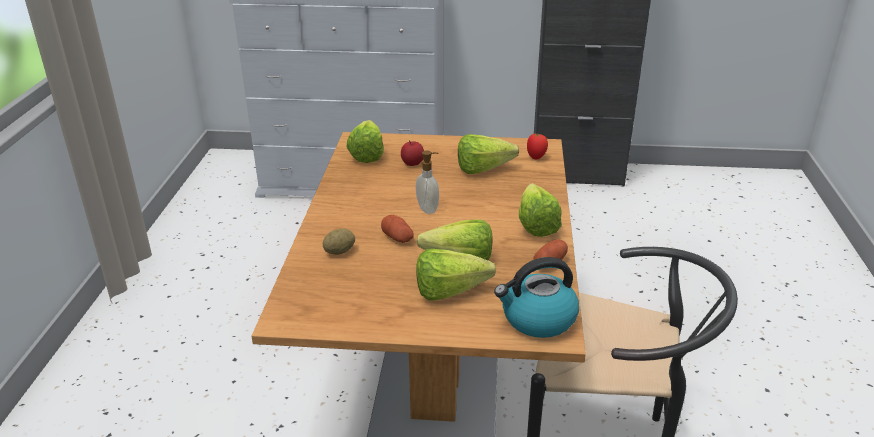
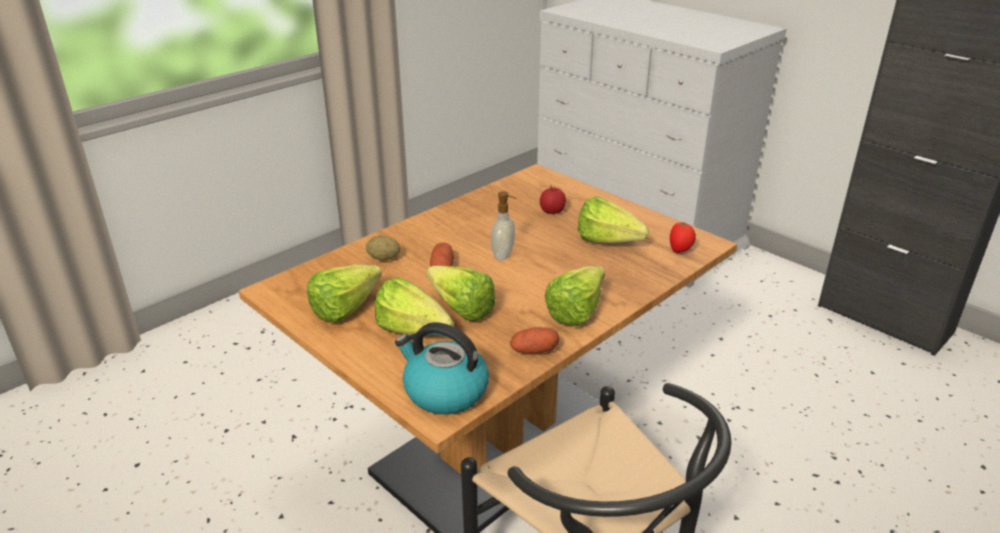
camera: 40 degrees right, 0 degrees up
lettuce [346,120,384,163] -> lettuce moved to [307,265,382,323]

